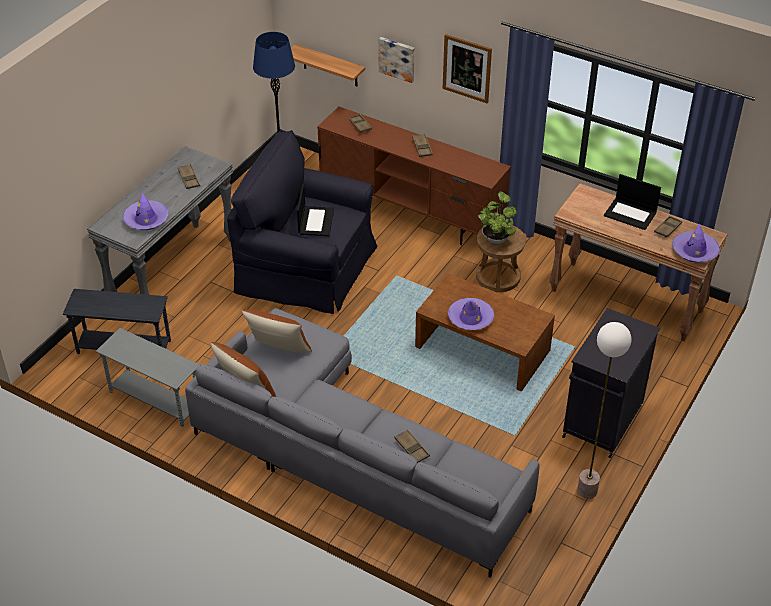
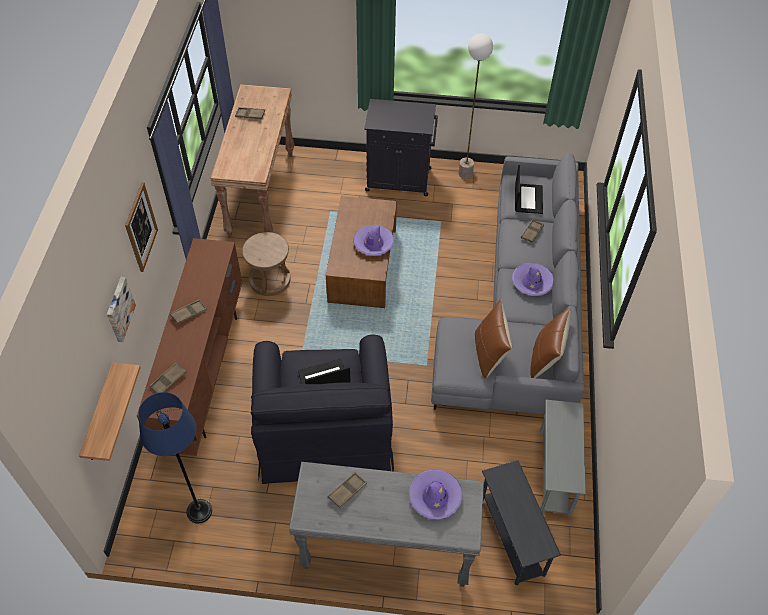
camera: 115 degrees left, 10 degrees up
potted plant [478,191,517,244] -> none
laptop [604,174,661,230] -> laptop moved to [515,165,543,214]
purple hat [672,223,720,263] -> purple hat moved to [512,263,553,296]

